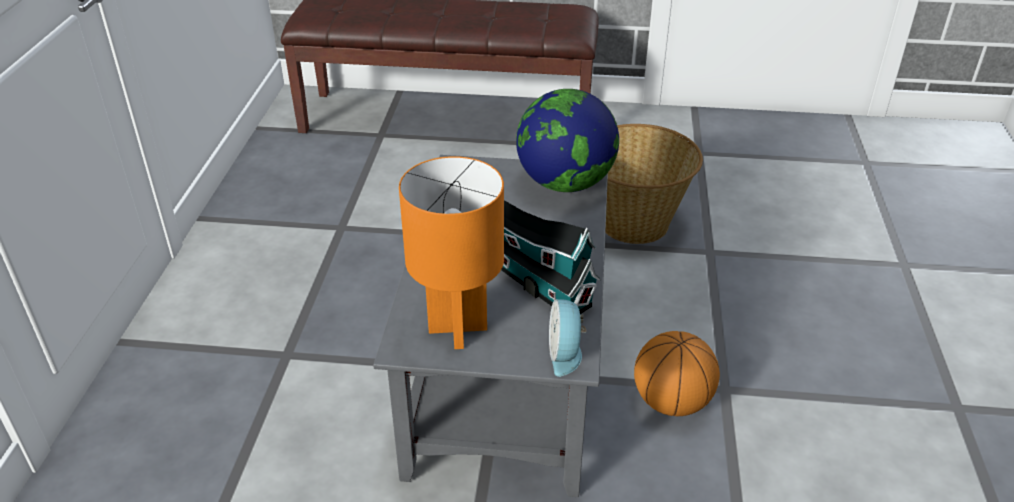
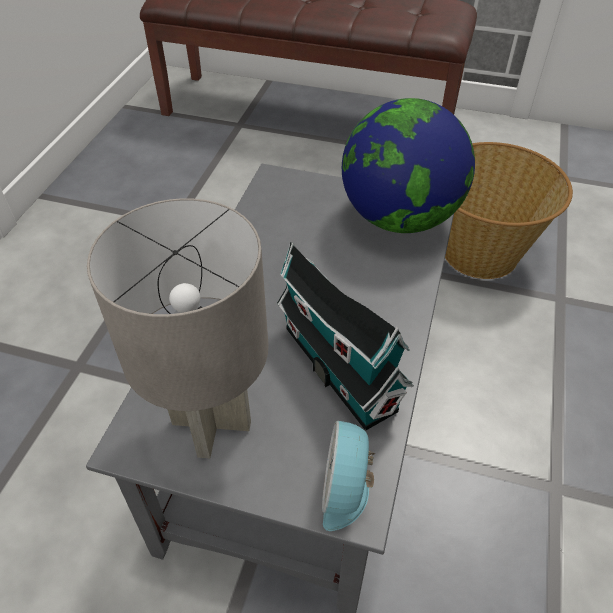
camera: 10 degrees right, 10 degrees up
orange table lamp [399,156,504,349] -> grey table lamp [87,198,269,458]
basketball [634,331,720,416] -> none

